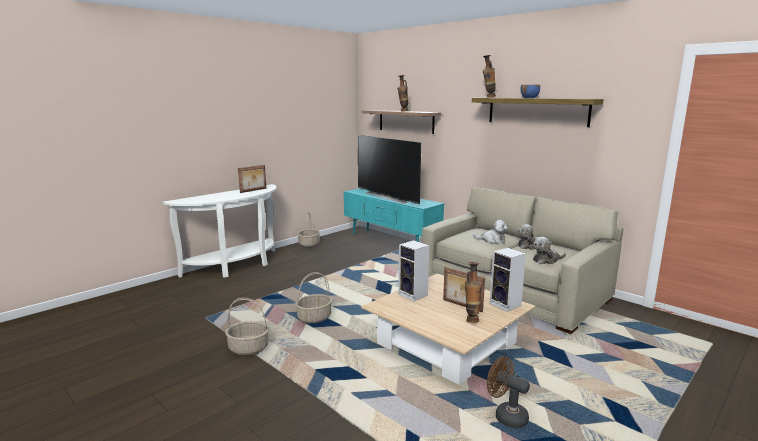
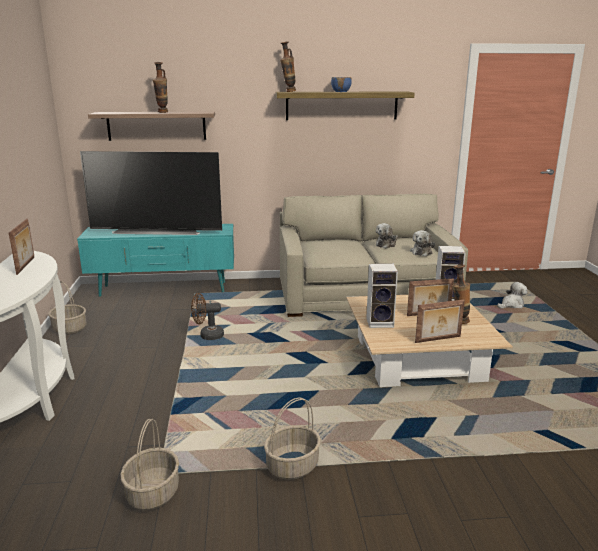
camera: 50 degrees left, 5 degrees up
basket [295,272,332,324] -> basket moved to [120,419,179,510]
plush toy [473,220,508,244] -> plush toy moved to [497,282,527,309]
brown fan [487,356,530,429] -> brown fan moved to [191,293,224,340]
none -> picture frame [415,299,465,343]

